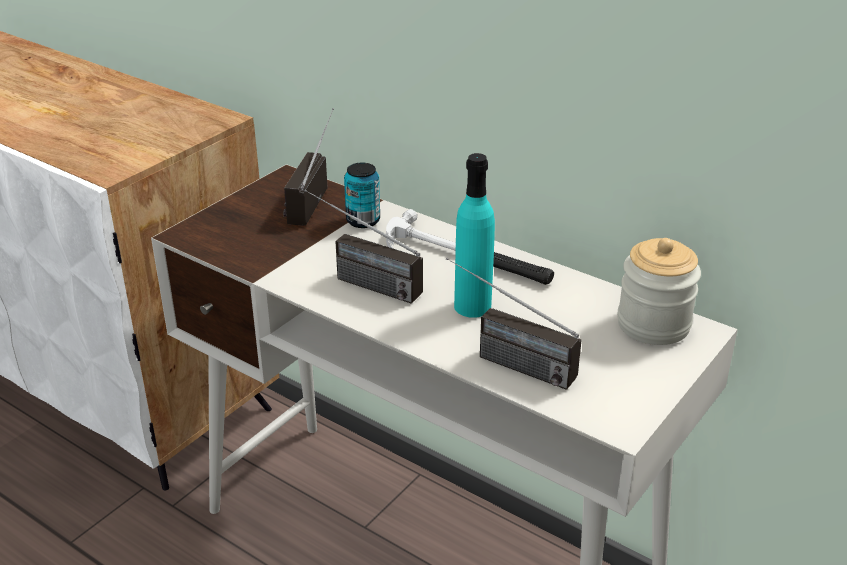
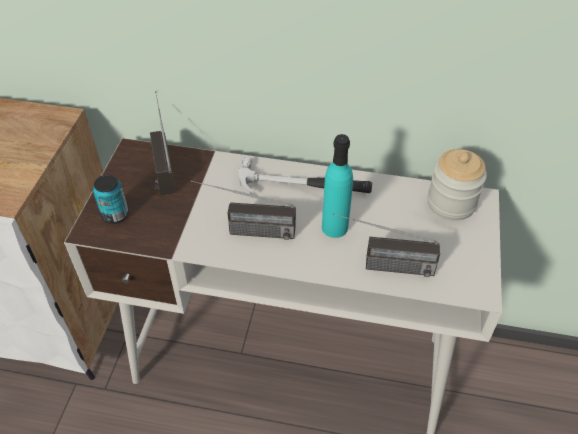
camera: 25 degrees left, 15 degrees up
can [344,163,380,228] -> can moved to [93,175,129,224]

